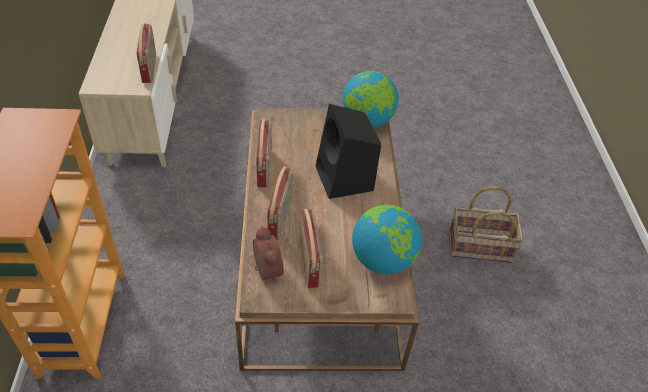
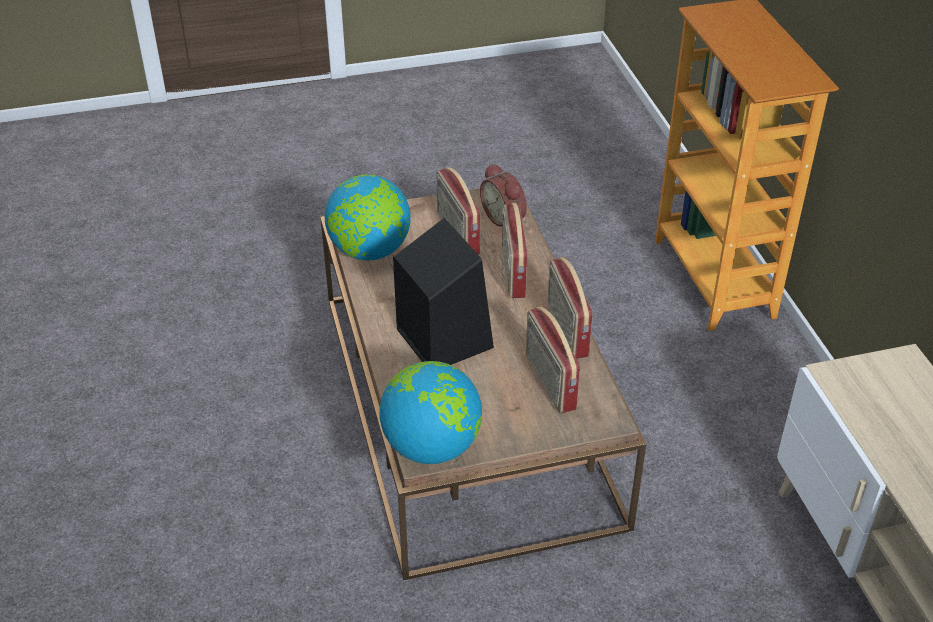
camera: 170 degrees right, 5 degrees down
radio [137,23,156,83] -> radio moved to [526,307,580,413]
basket [449,186,523,263] -> none

